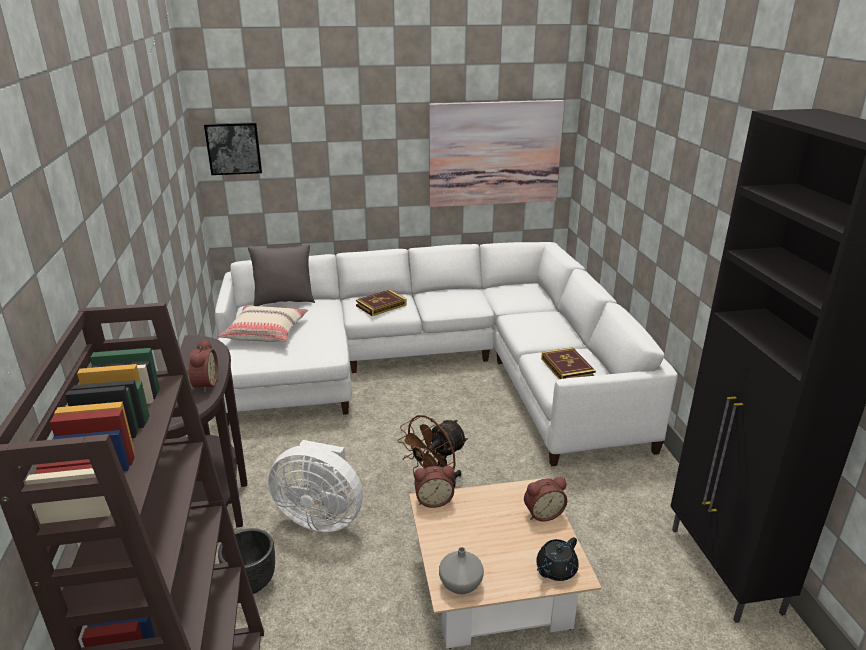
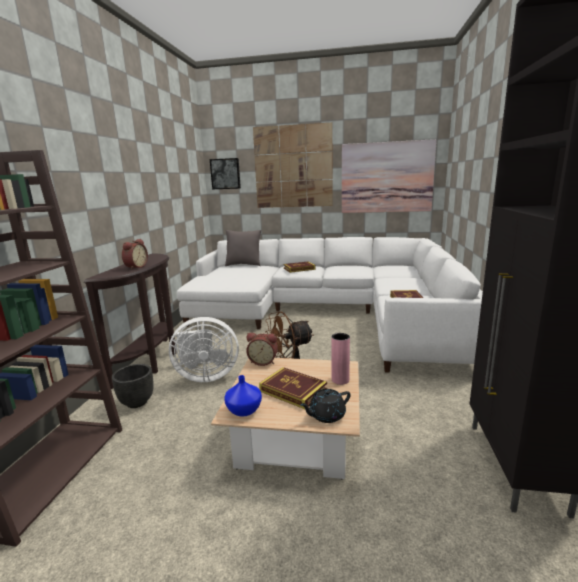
camera: 20 degrees right, 10 degrees down
beige pillow [218,306,308,342] -> none
white fan [268,440,363,532] -> white fan turned 45 degrees counterclockwise [169,317,239,382]
grey vase [439,547,484,594] -> blue vase [224,375,262,417]
alarm clock [524,477,567,522] -> pink vase [331,333,350,385]
none -> picture [253,122,333,208]
none -> book [259,367,327,409]

